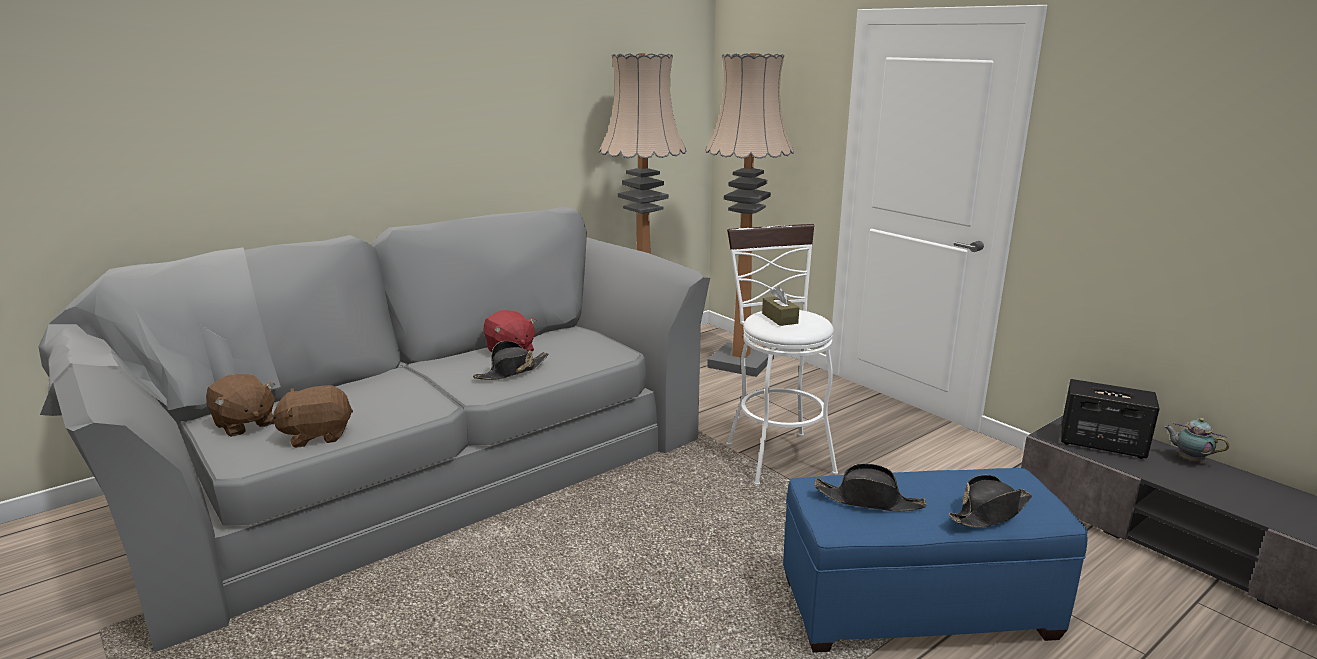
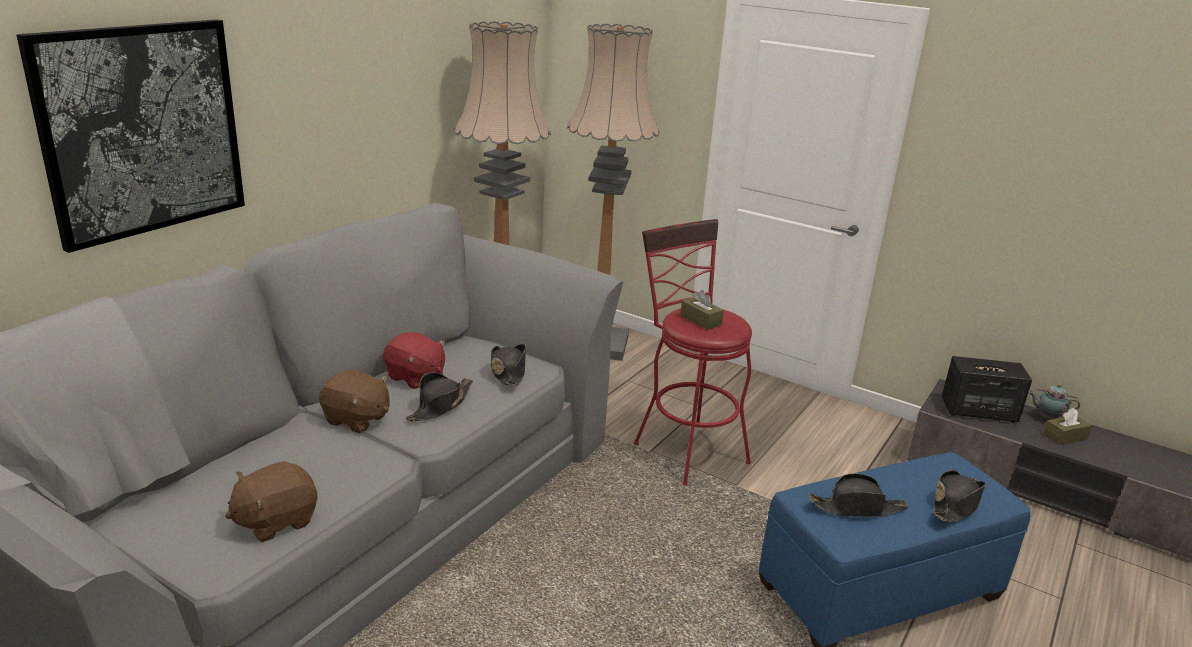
camera: 20 degrees left, 5 degrees up
brown plush toy [206,374,275,437] -> brown plush toy moved to [319,370,390,433]
white stool [726,224,838,485] -> red stool [634,219,752,486]
none -> picture [17,19,245,253]
none -> black hat [490,344,526,386]
none -> brown tissue box [1043,408,1092,445]

